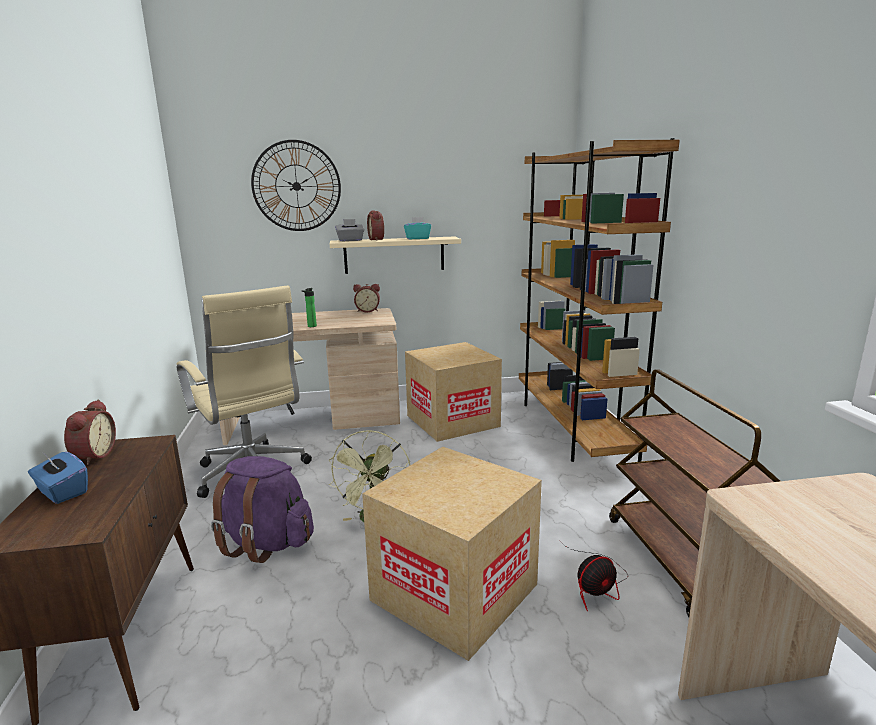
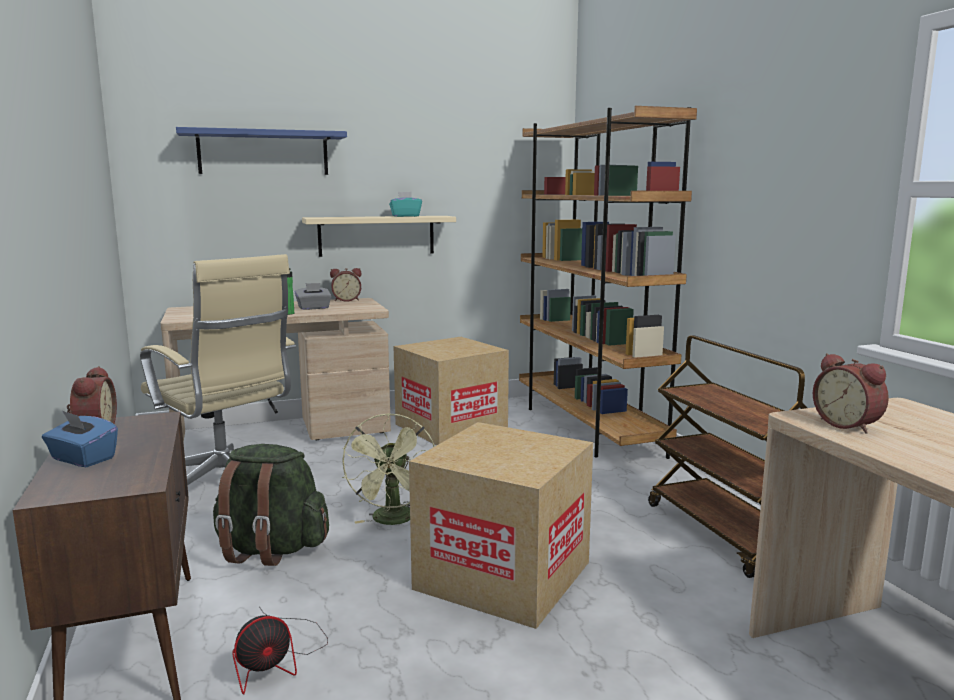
camera: 10 degrees left, 5 degrees down
purple backpack [211,456,314,563] -> green backpack [213,444,329,566]
wall clock [251,140,341,231] -> blue shelf [176,127,347,175]
grey tissue box [335,219,364,241] -> grey tissue box moved to [295,283,331,310]
alarm clock [367,210,384,241] -> alarm clock moved to [813,353,889,434]
fan [560,541,628,612] -> fan moved to [232,608,328,694]

